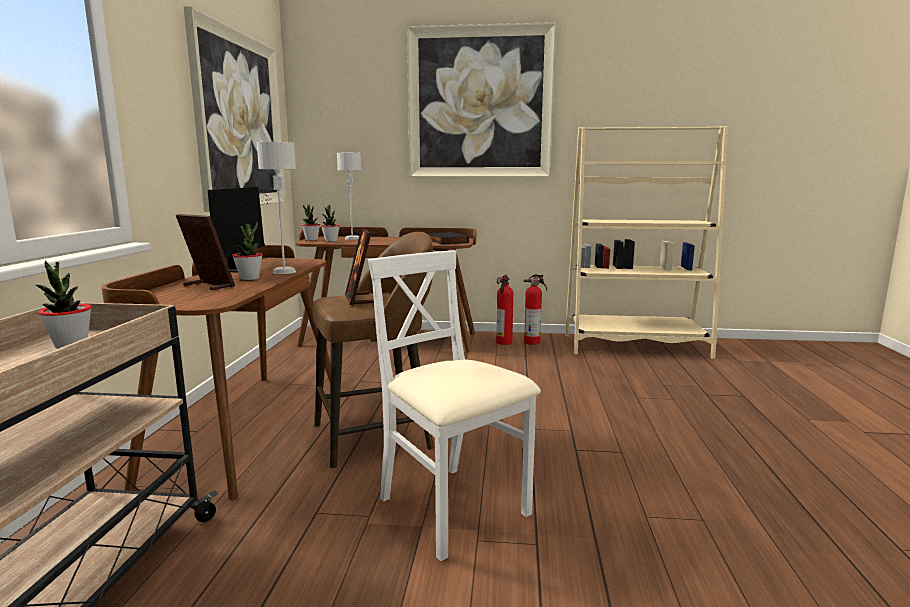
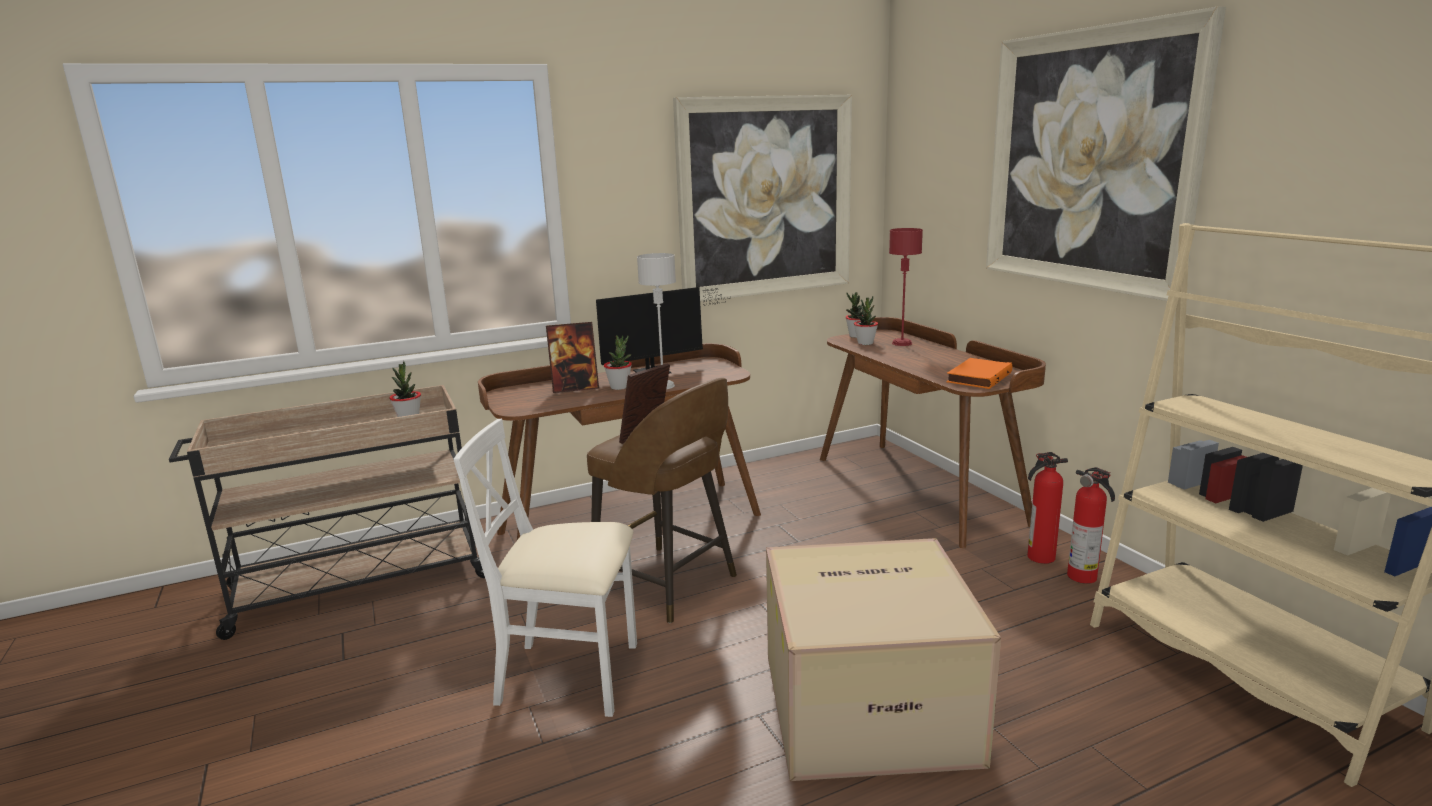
camera: 60 degrees right, 5 degrees up
picture frame [176,214,235,290] -> picture frame turned 75 degrees clockwise [546,322,599,393]
grey table lamp [337,153,361,240] -> red table lamp [889,228,923,346]
white chair [368,250,541,561] -> white chair turned 105 degrees counterclockwise [453,419,637,717]
black book [427,232,469,244] -> orange book [946,358,1012,389]
none -> cardboard box [766,538,1001,781]

